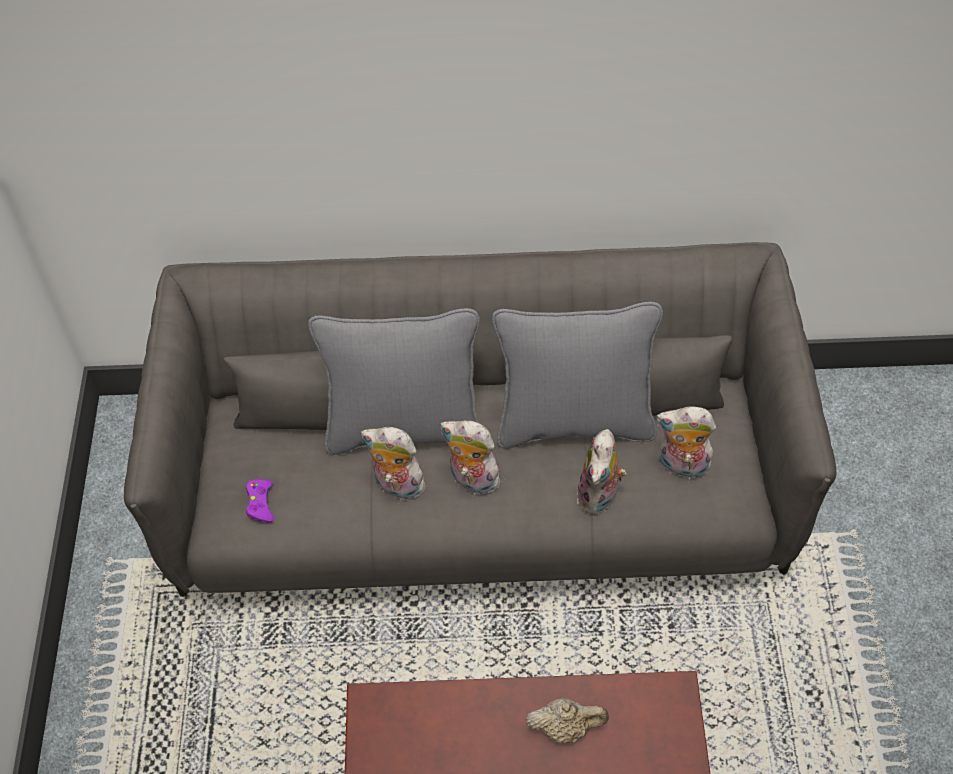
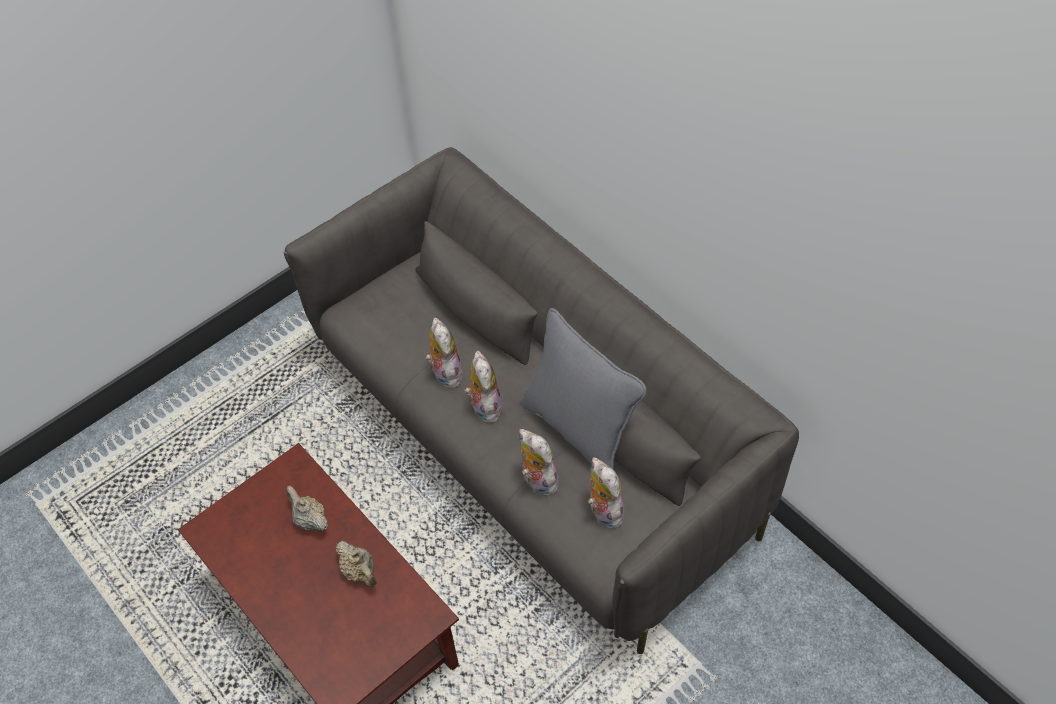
camera: 50 degrees right, 0 degrees up
purple game controller [246,479,274,523] -> none
grey pillow [308,308,480,455] -> none
plush toy [577,429,627,514] -> plush toy turned 75 degrees clockwise [519,429,558,496]
none -> beige teapot [286,485,328,531]

